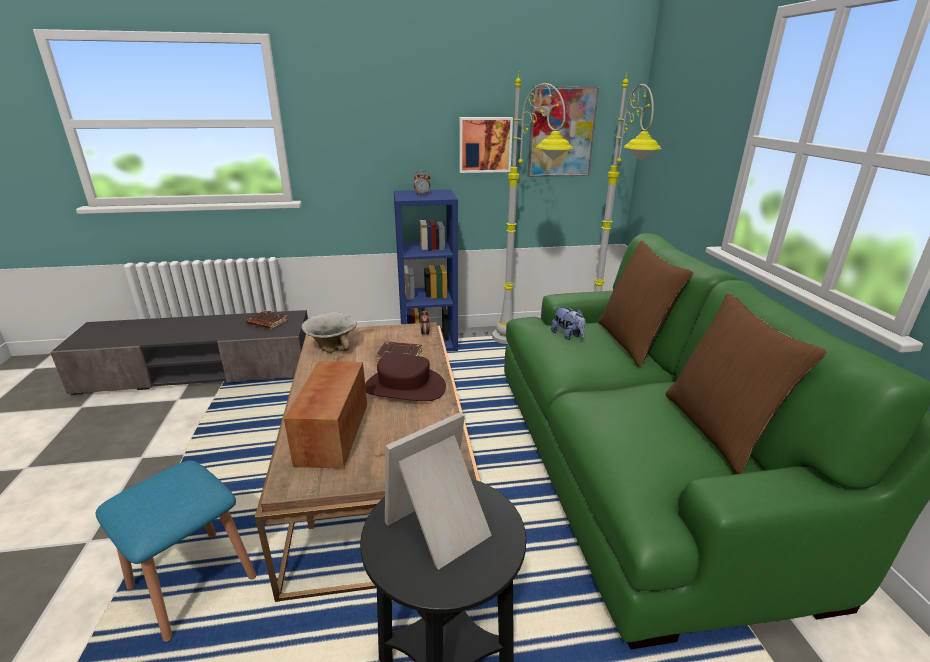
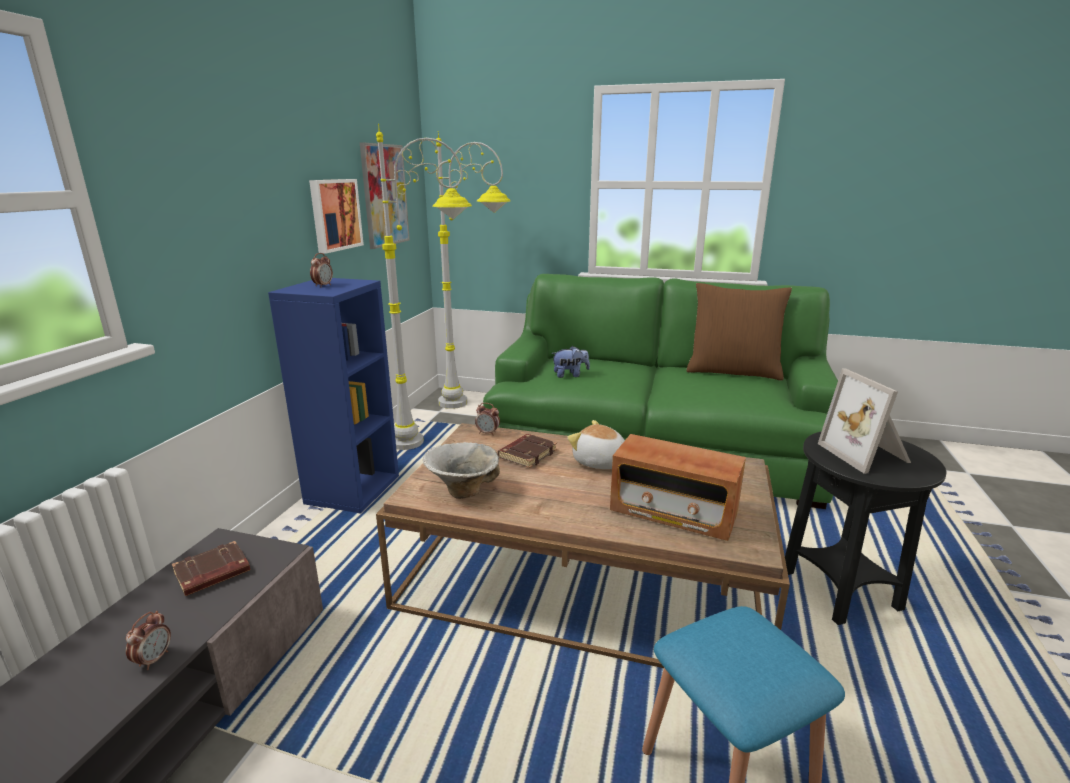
camera: 65 degrees left, 5 degrees down
brown hat [365,354,446,401] -> plush toy [567,420,625,469]
brown pillow [598,241,694,367] -> none
none -> alarm clock [126,611,171,670]

